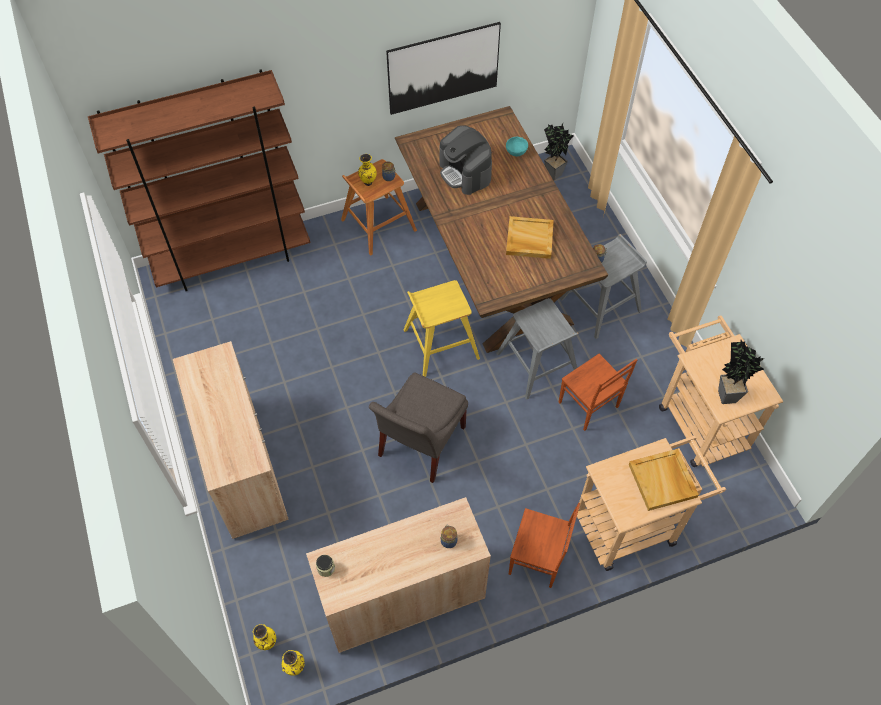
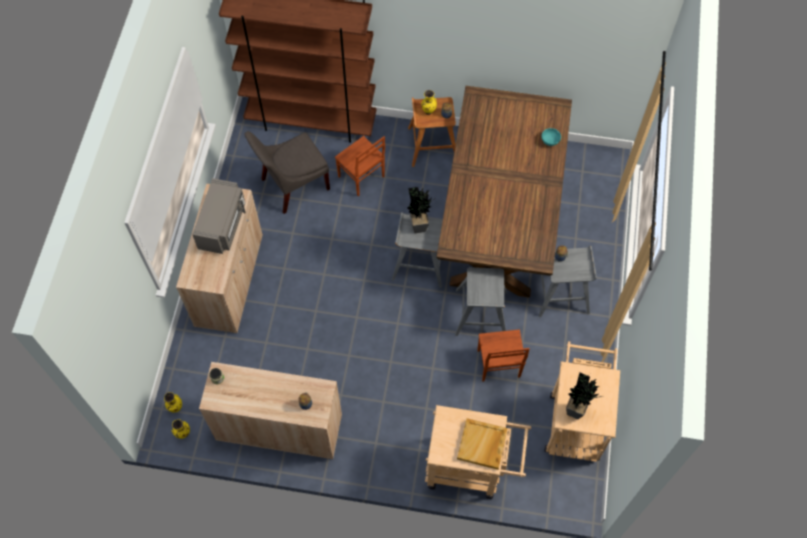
camera: 30 degrees right, 5 degrees up
grey chair [369,372,468,483] -> grey chair moved to [244,131,330,214]
picture [386,22,501,115] -> none
yellow stool [403,280,480,377] -> grey stool [392,212,443,288]
coffee machine [439,125,492,195] -> none
beige tray [506,216,554,259] -> none
brown chair [509,503,580,588] -> brown chair moved to [335,136,385,196]
potted plant [544,123,574,180] -> potted plant moved to [407,187,434,233]
none -> grey microwave [192,178,246,254]

